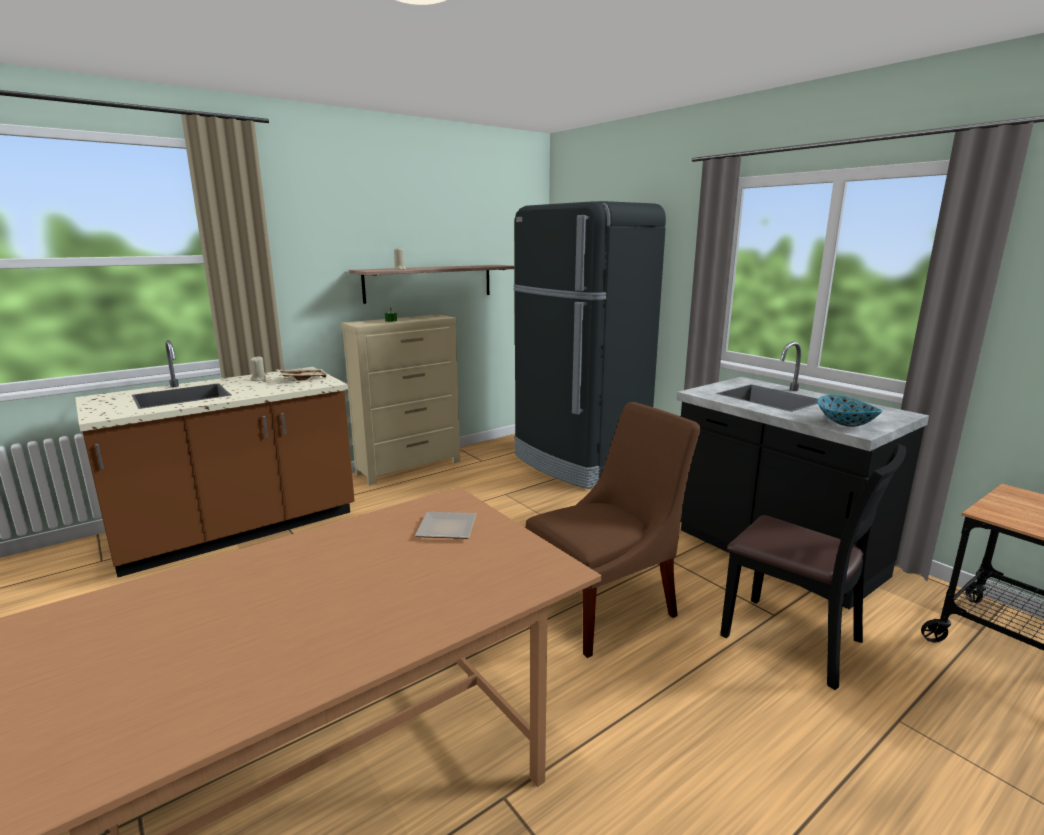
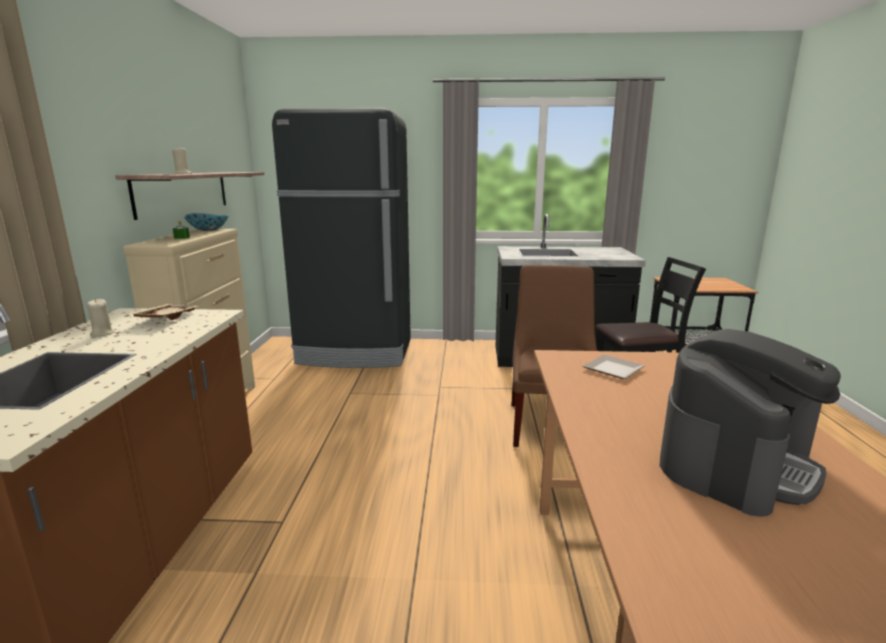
camera: 50 degrees left, 0 degrees up
bowl [817,395,883,427] -> bowl moved to [184,213,229,231]
none -> coffee machine [660,329,841,517]

